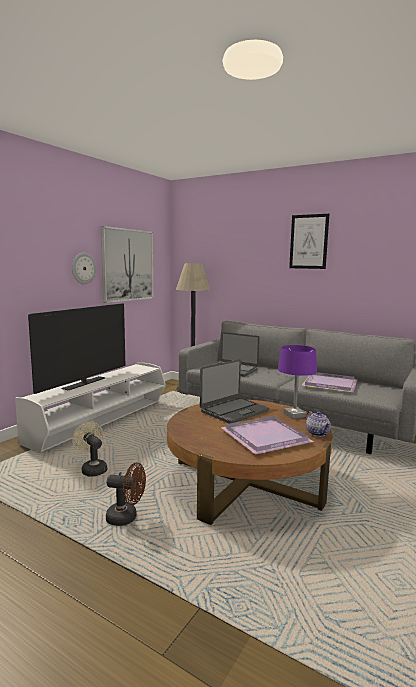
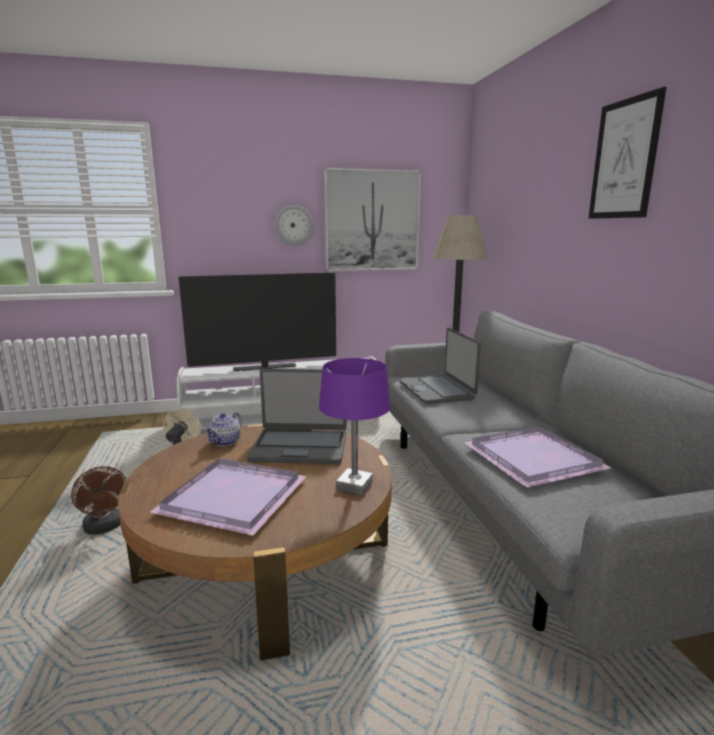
camera: 45 degrees right, 5 degrees up
teapot [306,411,331,437] -> teapot moved to [204,412,242,446]

